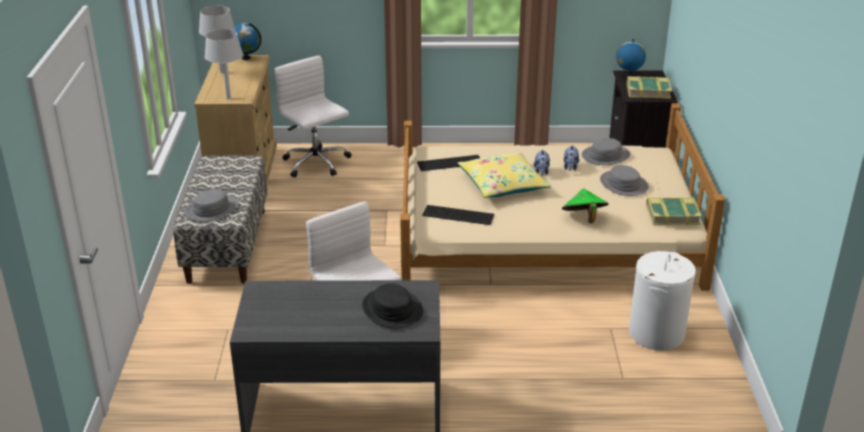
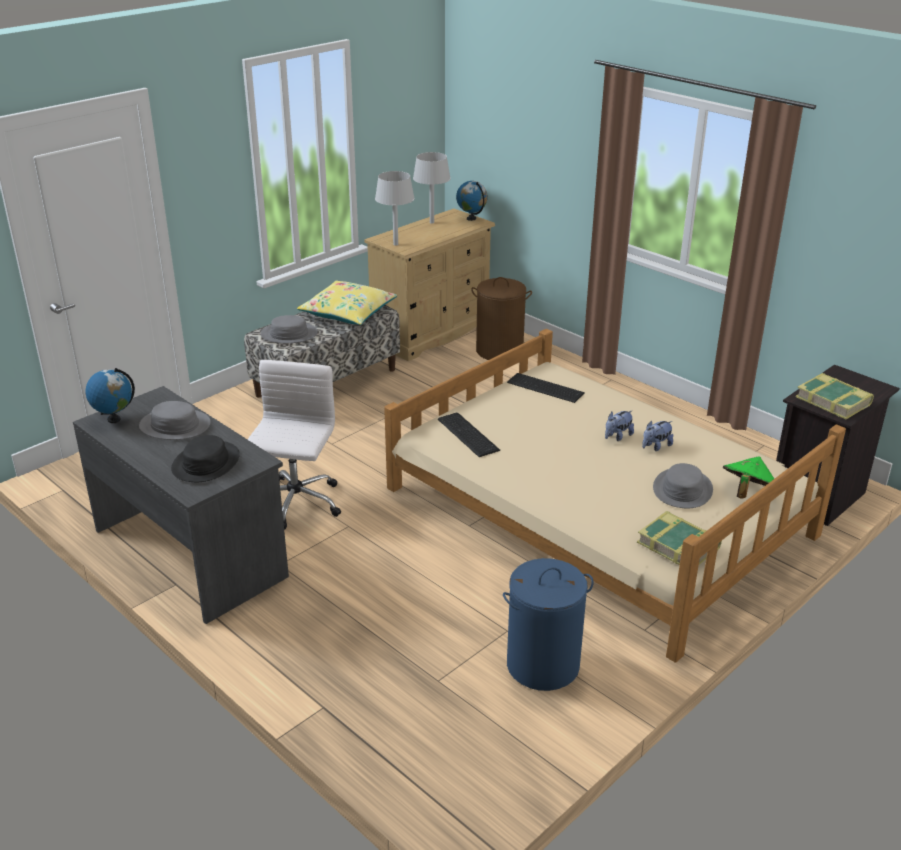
camera: 45 degrees right, 0 degrees up
white office chair [275,55,352,178] -> brown laundry basket [471,277,532,360]
yellow pillow [458,153,551,198] -> yellow pillow moved to [297,281,398,325]
green hat [562,188,609,223] -> green hat moved to [723,456,774,499]
grey hat [582,138,630,165] -> grey hat moved to [139,401,211,440]
globe [616,39,646,78] -> globe moved to [85,368,135,423]
white laundry basket [629,251,696,351] -> blue laundry basket [503,558,594,691]

